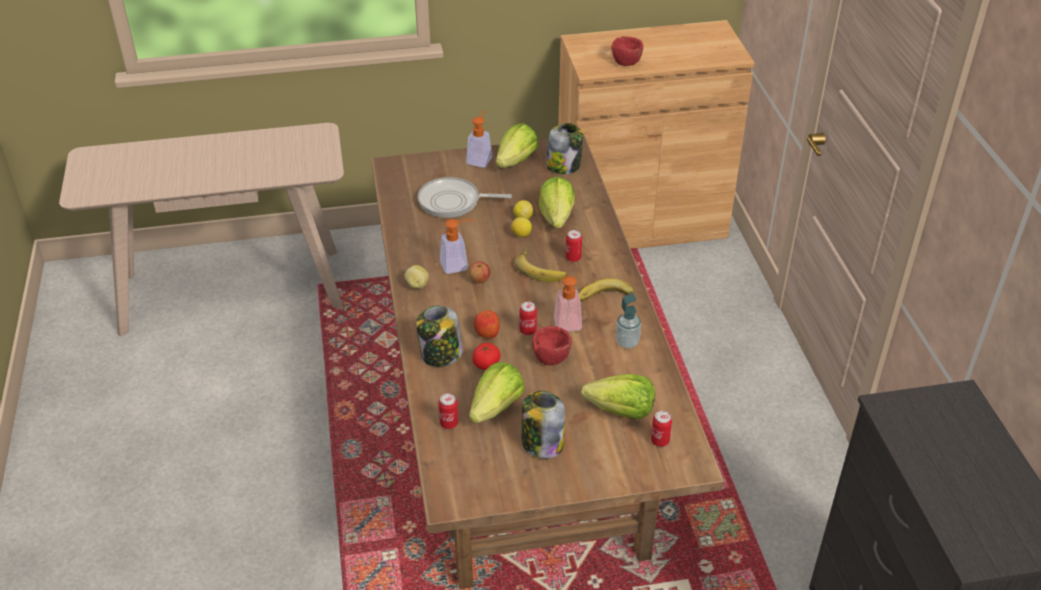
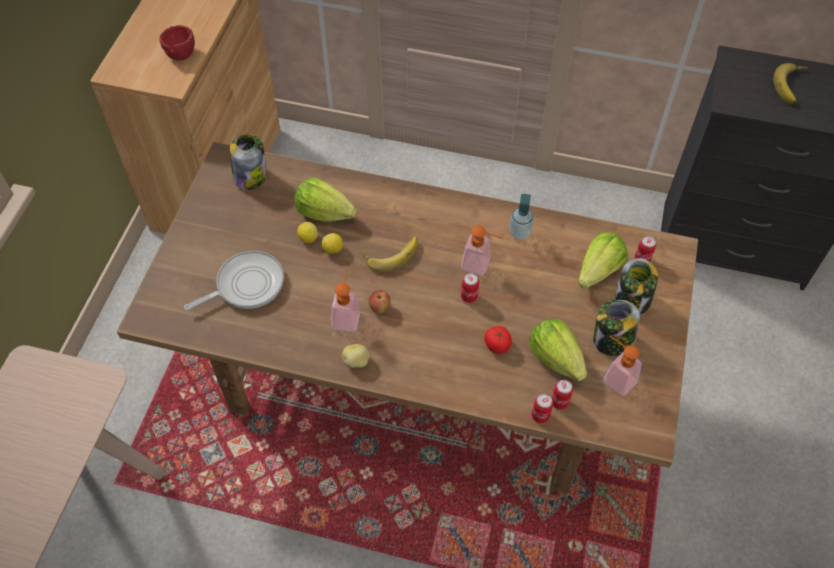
camera: 65 degrees left, 15 degrees up
jar [416,306,463,367] -> jar moved to [615,258,658,315]
frying pan [418,177,512,218] -> frying pan turned 150 degrees counterclockwise [184,251,284,310]
soap dispenser [466,110,492,168] -> soap dispenser moved to [603,336,642,396]
apple [474,310,500,338] -> none
lettuce [496,123,539,168] -> none
red bowl [532,326,572,365] -> none
can [565,230,582,262] -> can moved to [532,394,553,423]
banana [579,278,636,302] -> banana moved to [773,63,808,104]

